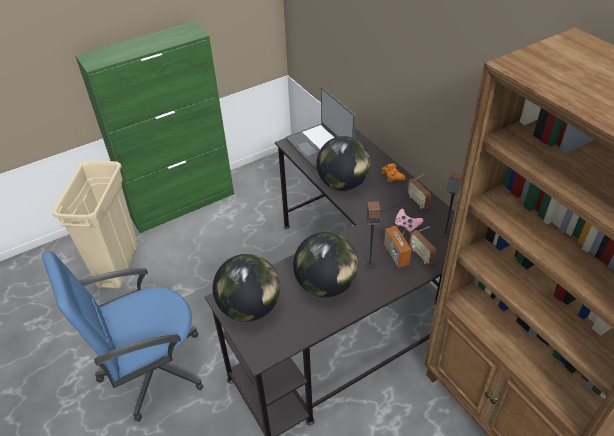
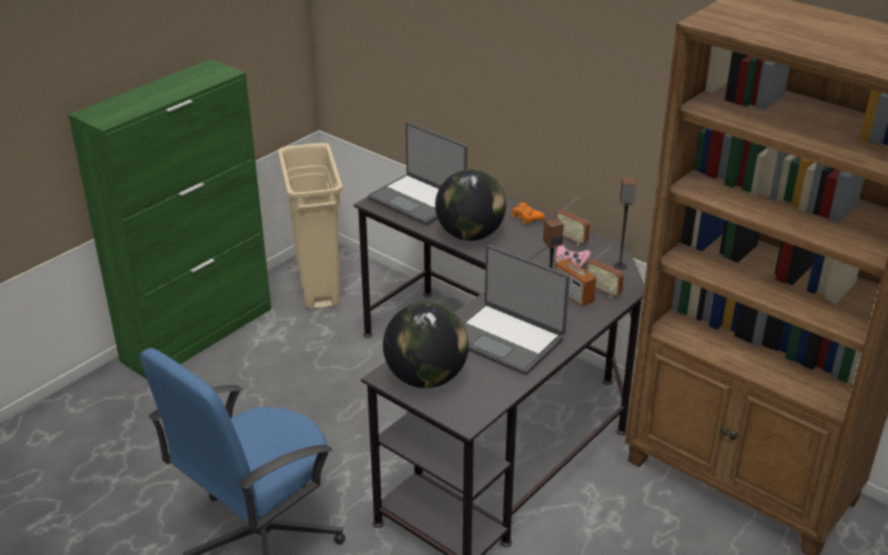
camera: 20 degrees left, 10 degrees down
beige trash can [52,161,138,289] -> beige trash can moved to [278,143,343,309]
globe [293,232,358,298] -> laptop [462,245,570,375]

